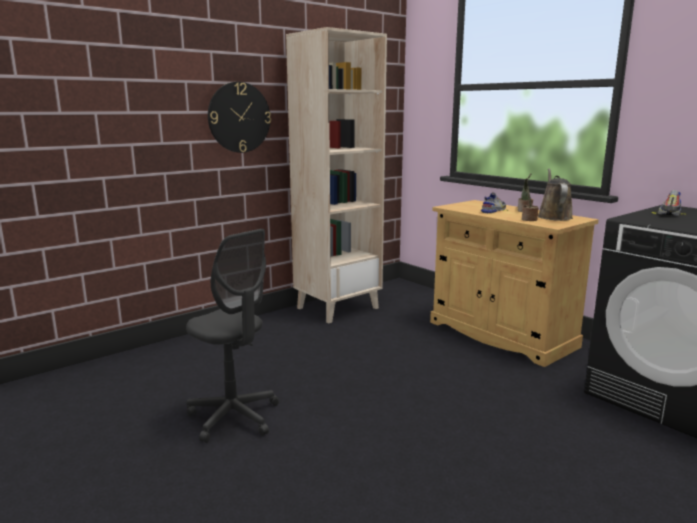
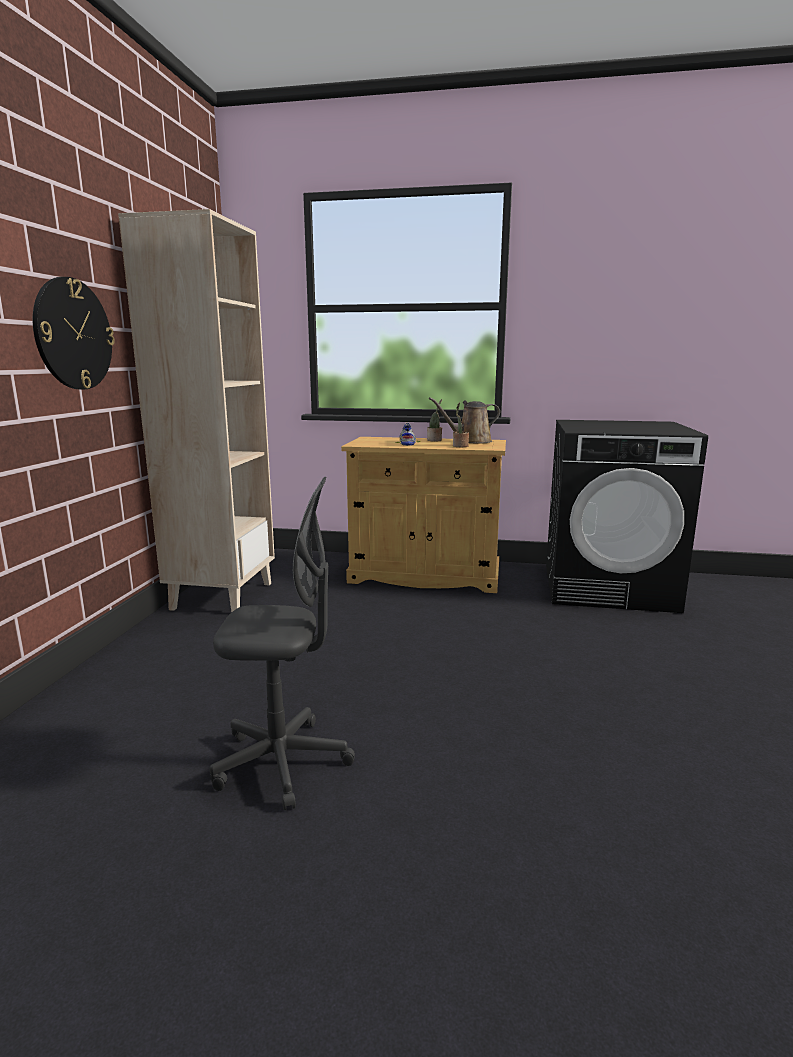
camera: 40 degrees left, 0 degrees up
brown watering can [538,168,573,221] -> brown watering can turned 75 degrees counterclockwise [429,397,500,443]
shoe [651,190,686,216] -> none

